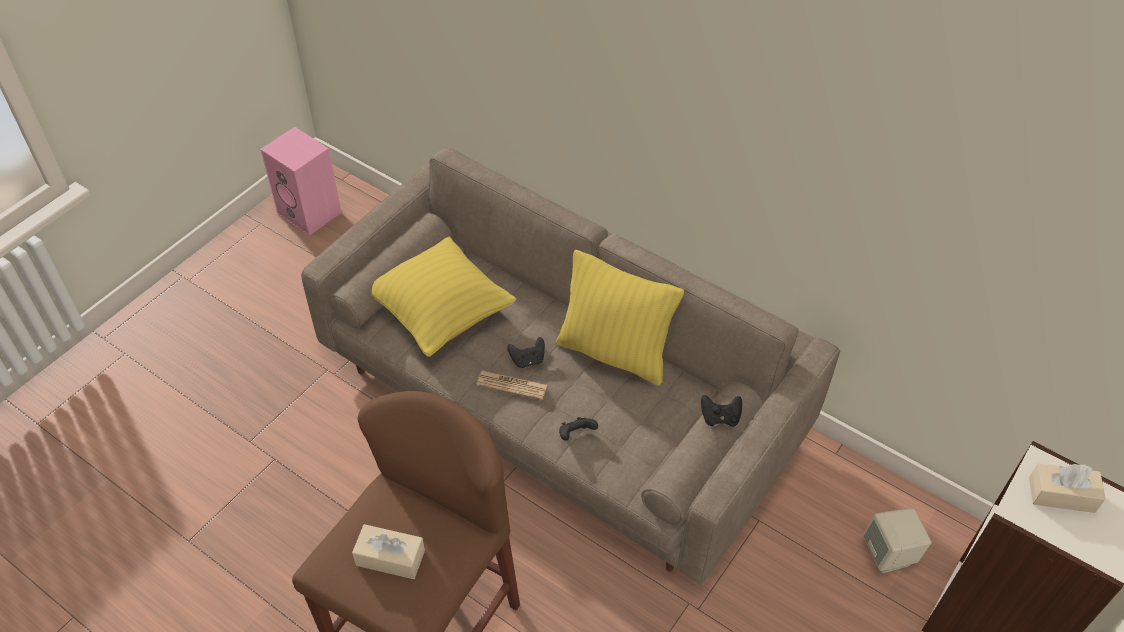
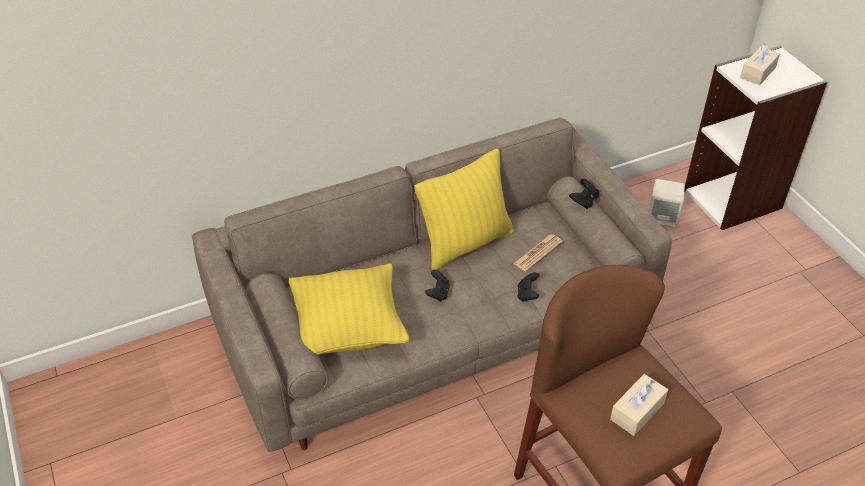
camera: 60 degrees left, 5 degrees down
pink speaker [260,127,342,236] -> none
newspaper [476,371,547,400] -> newspaper moved to [513,234,563,272]

